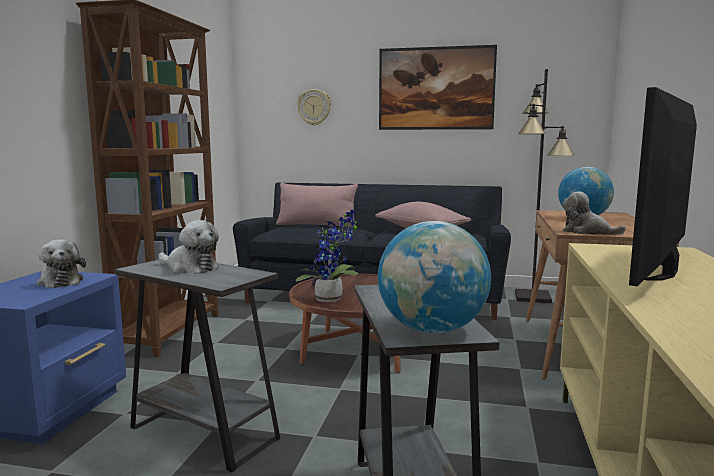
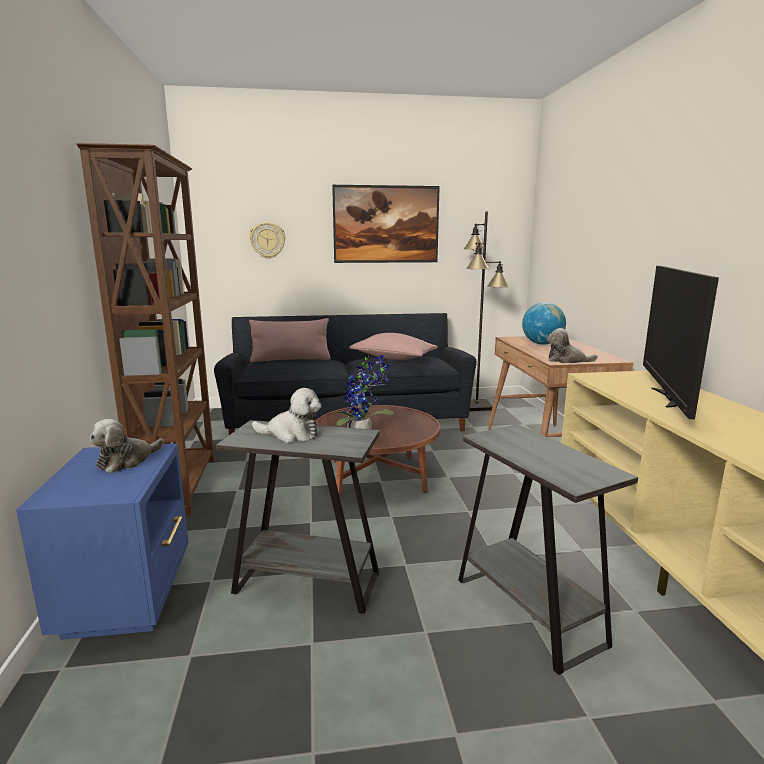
camera: 20 degrees left, 5 degrees up
plush toy [36,240,86,288] -> plush toy turned 90 degrees clockwise [90,419,164,473]
globe [378,221,491,334] -> none

